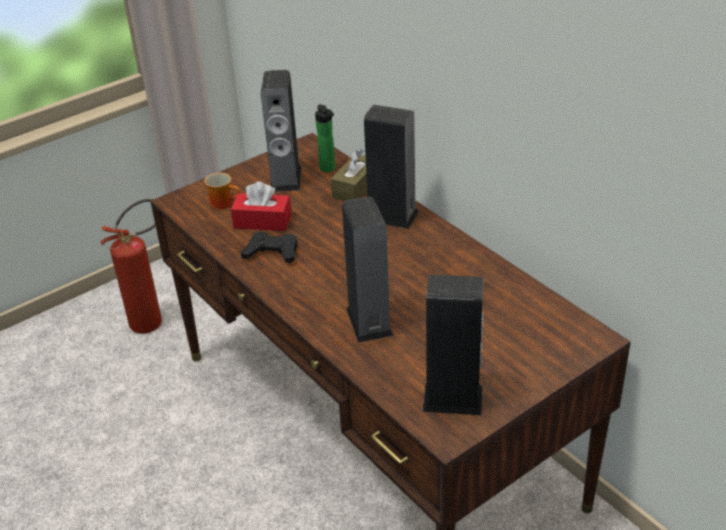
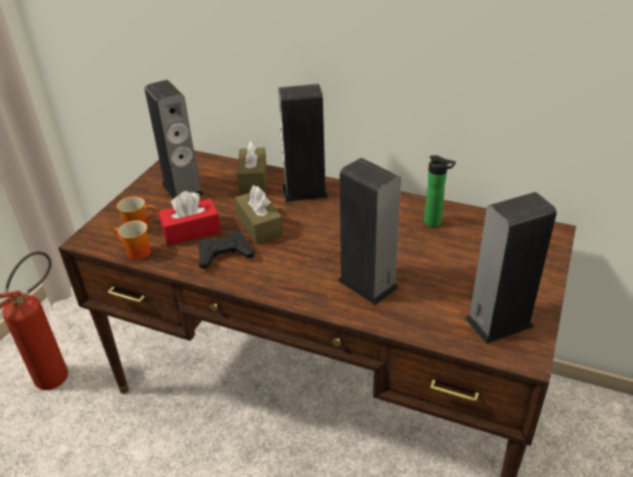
camera: 30 degrees left, 0 degrees up
bottle [315,104,335,172] -> bottle moved to [424,155,456,227]
none -> mug [114,220,151,260]
none -> brown tissue box [235,185,283,244]

